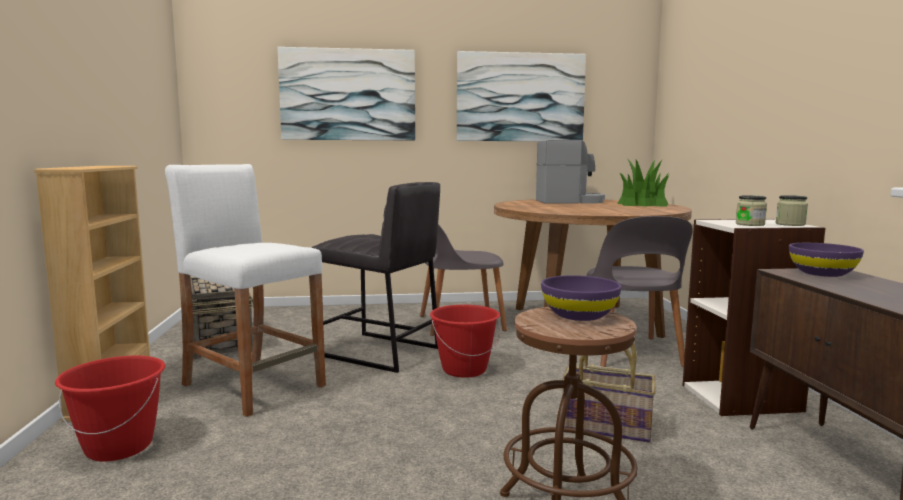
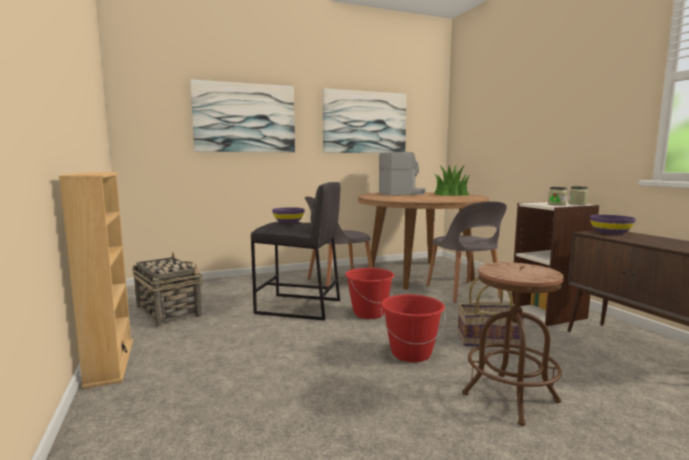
camera: 15 degrees left, 0 degrees up
red bucket [55,356,166,461] -> red bucket moved to [381,294,446,362]
white stool [165,164,326,417] -> none
purple bowl [541,275,621,321] -> purple bowl moved to [272,207,305,224]

